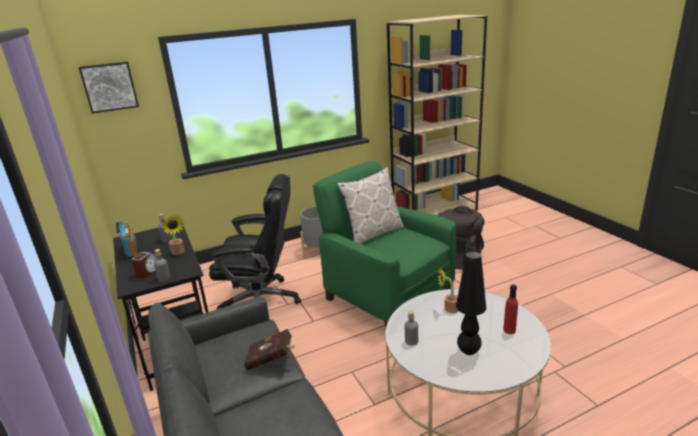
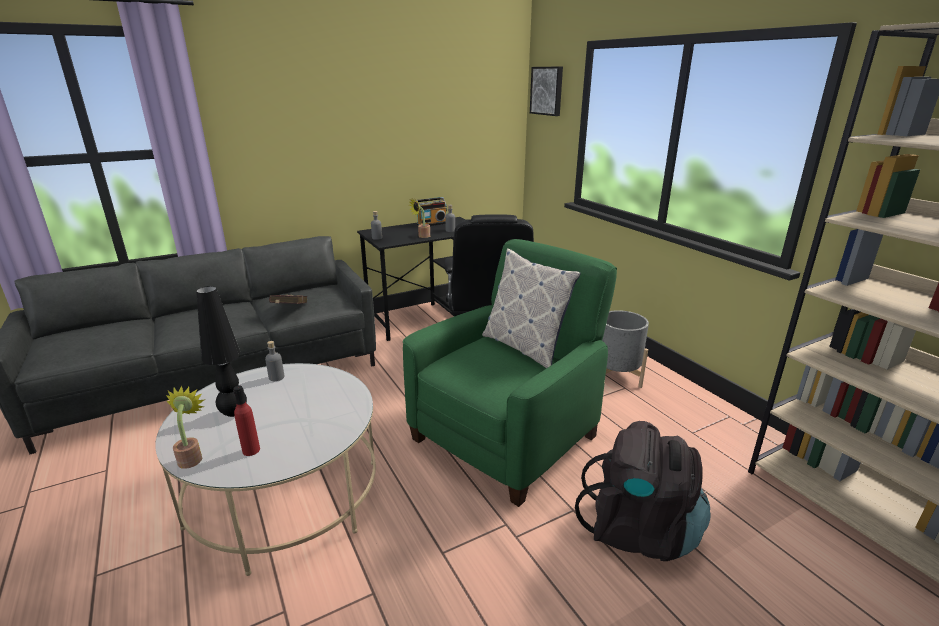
camera: 85 degrees right, 0 degrees up
alarm clock [131,252,157,278] -> none
potted plant [437,268,458,313] -> potted plant moved to [166,386,204,469]

